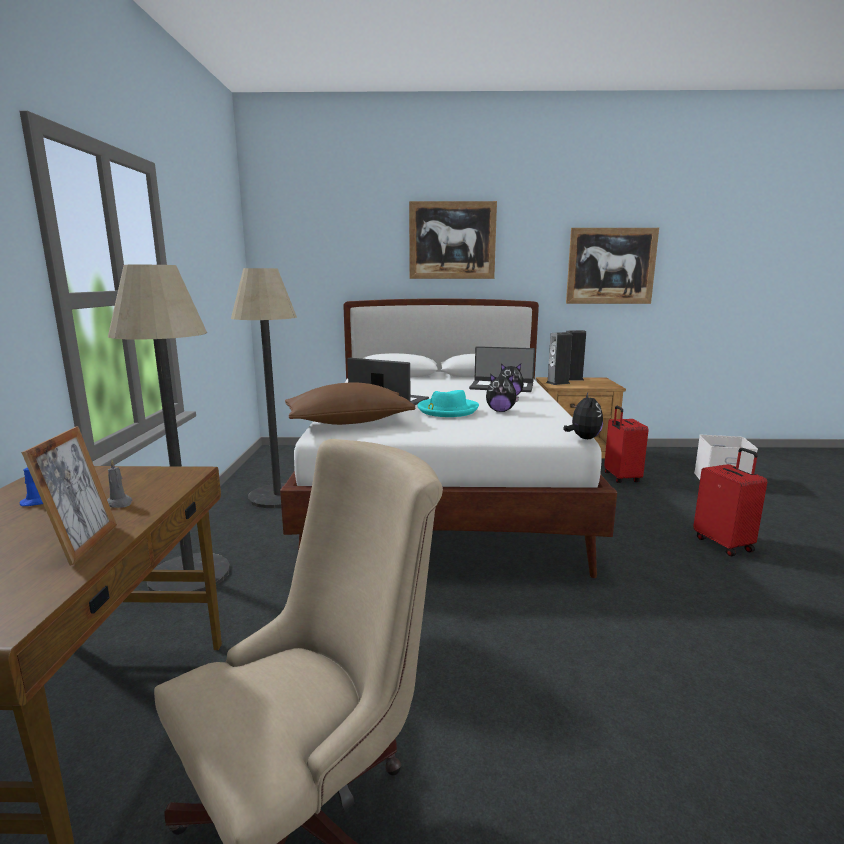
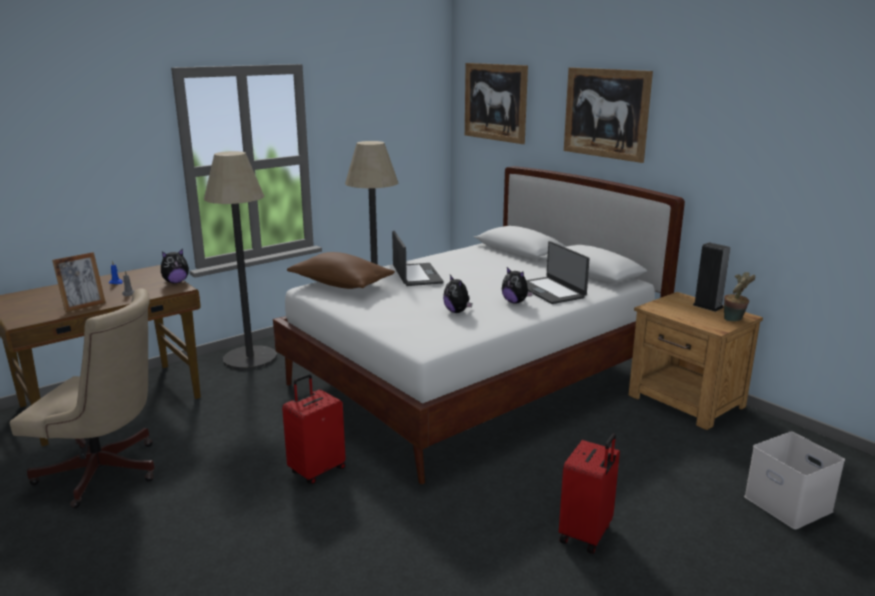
camera: 50 degrees right, 5 degrees up
turquoise hat [417,390,479,417] -> none
speaker [546,332,572,385] -> none
plush toy [563,393,603,439] -> plush toy moved to [161,249,189,283]
picture [566,228,659,304] -> picture moved to [465,63,528,144]
red suitcase [604,406,649,483] -> red suitcase moved to [282,374,346,484]
none -> potted plant [724,272,756,321]

